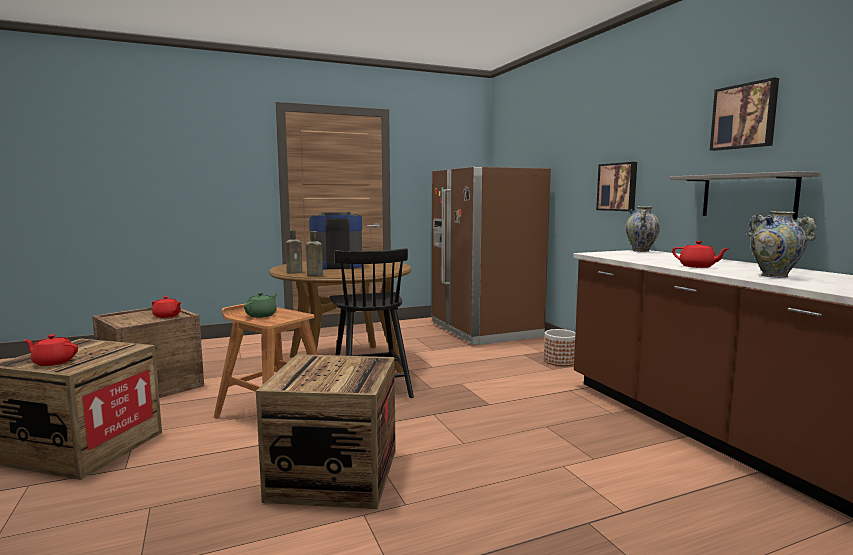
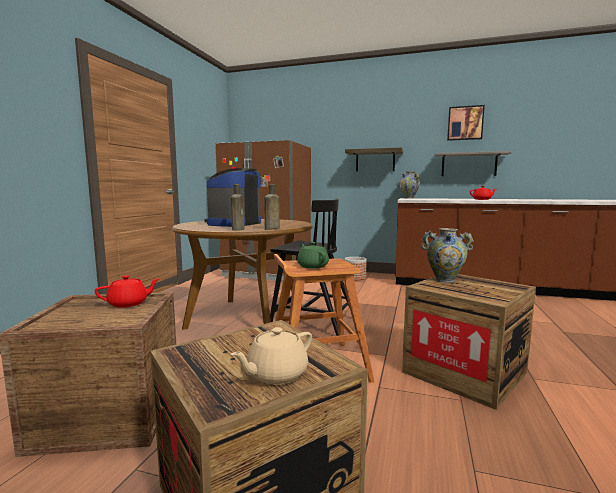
camera: 50 degrees left, 0 degrees up
red teapot [24,334,78,366] -> beige teapot [231,327,312,385]
picture [596,162,637,211] -> shelf [345,147,403,172]
vase [747,211,817,278] -> vase moved to [421,228,474,282]

